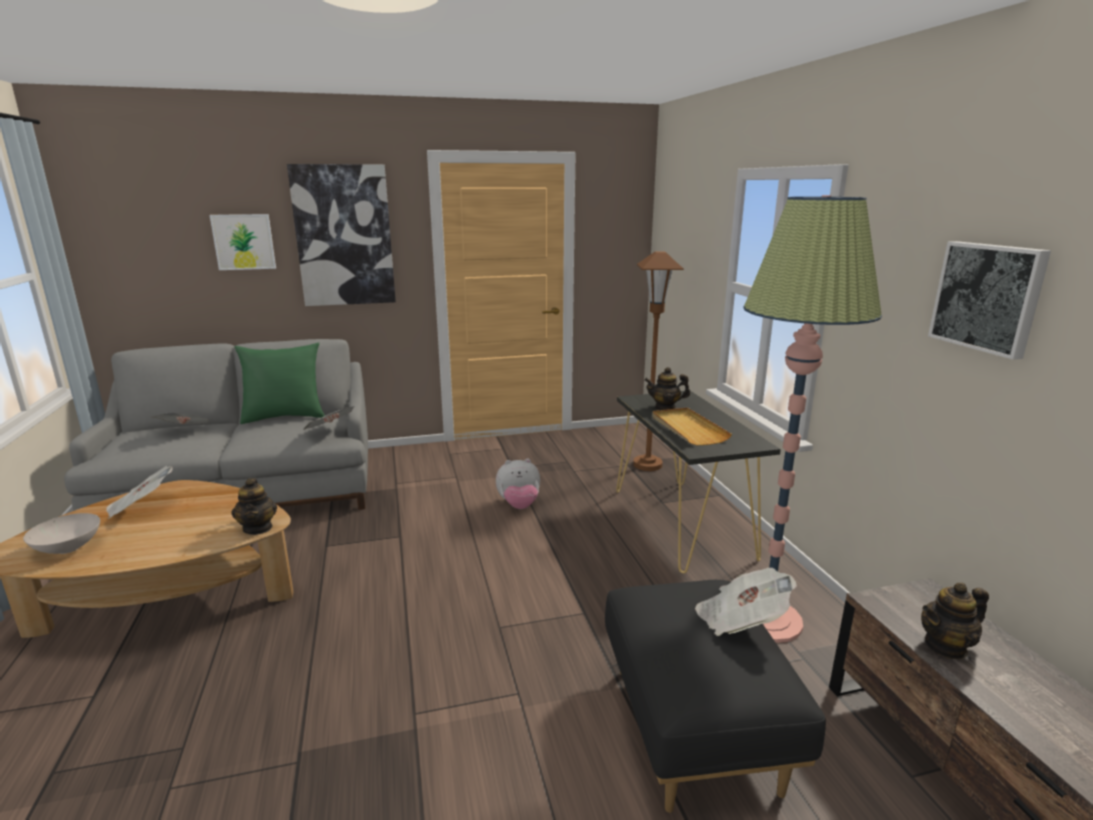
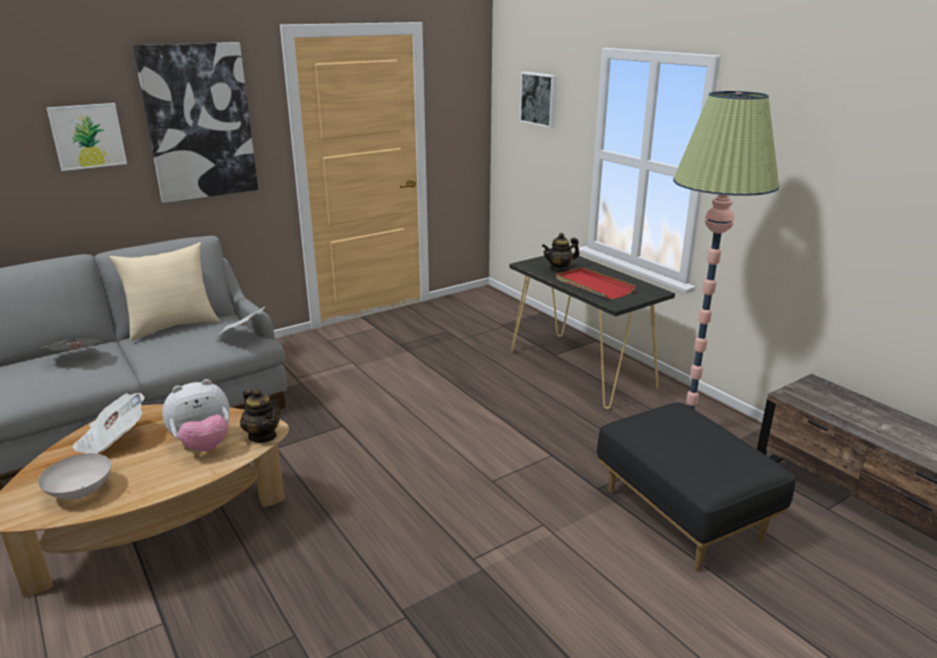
camera: 20 degrees left, 5 degrees up
green pillow [235,342,325,424] -> beige pillow [109,242,220,341]
plush toy [496,459,540,509] -> plush toy moved to [162,379,229,452]
brown floor lamp [633,252,684,471] -> none
beige tray [652,408,732,446] -> red tray [556,267,636,299]
newspaper [695,568,797,636] -> none
teapot [921,582,989,659] -> none
picture [928,241,1051,360] -> picture moved to [520,72,557,128]

